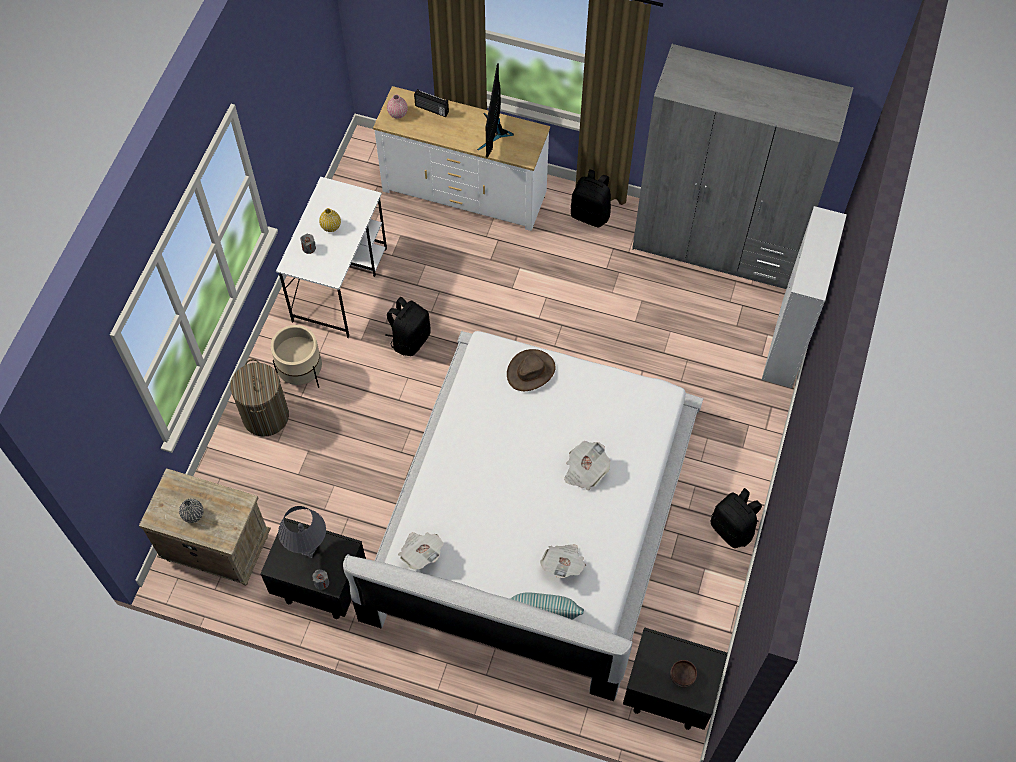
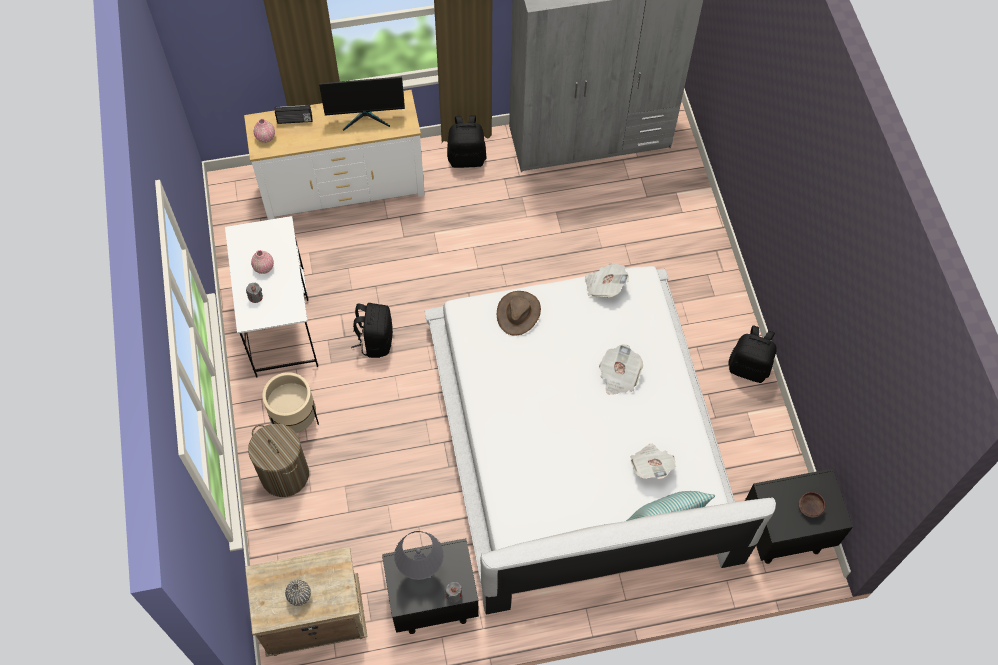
camera: 30 degrees left, 0 degrees up
yellow vase [319,208,341,232] -> pink vase [251,250,274,274]
newspaper [398,532,444,569] -> newspaper moved to [585,263,629,297]
monitor [477,63,514,157] -> monitor turned 75 degrees counterclockwise [319,77,405,131]
white cabinet [762,206,847,388] -> none

